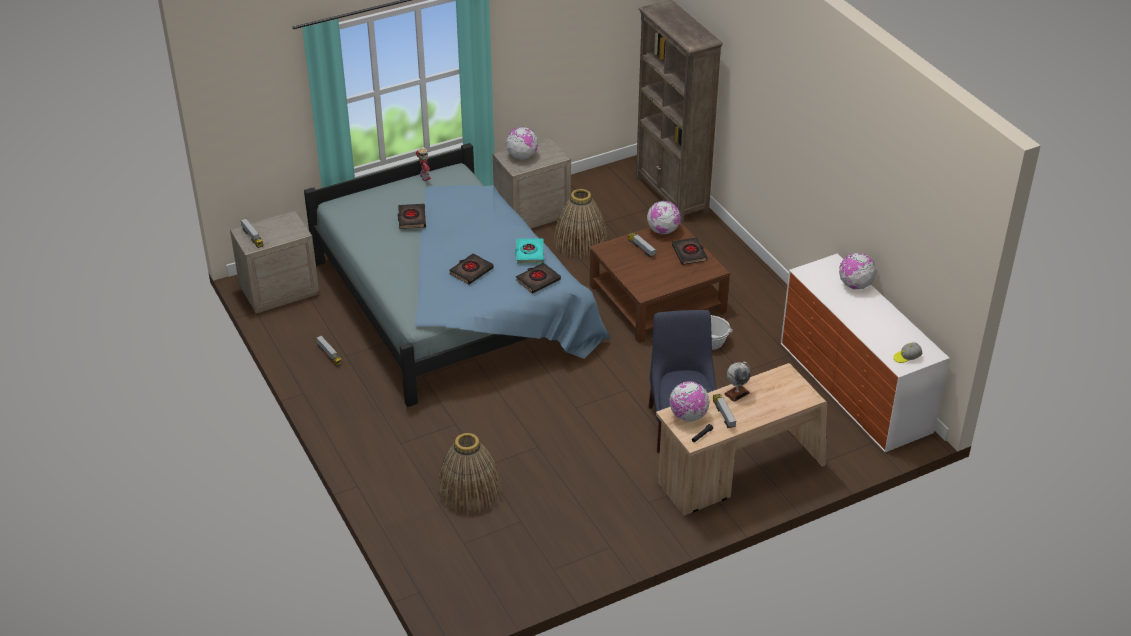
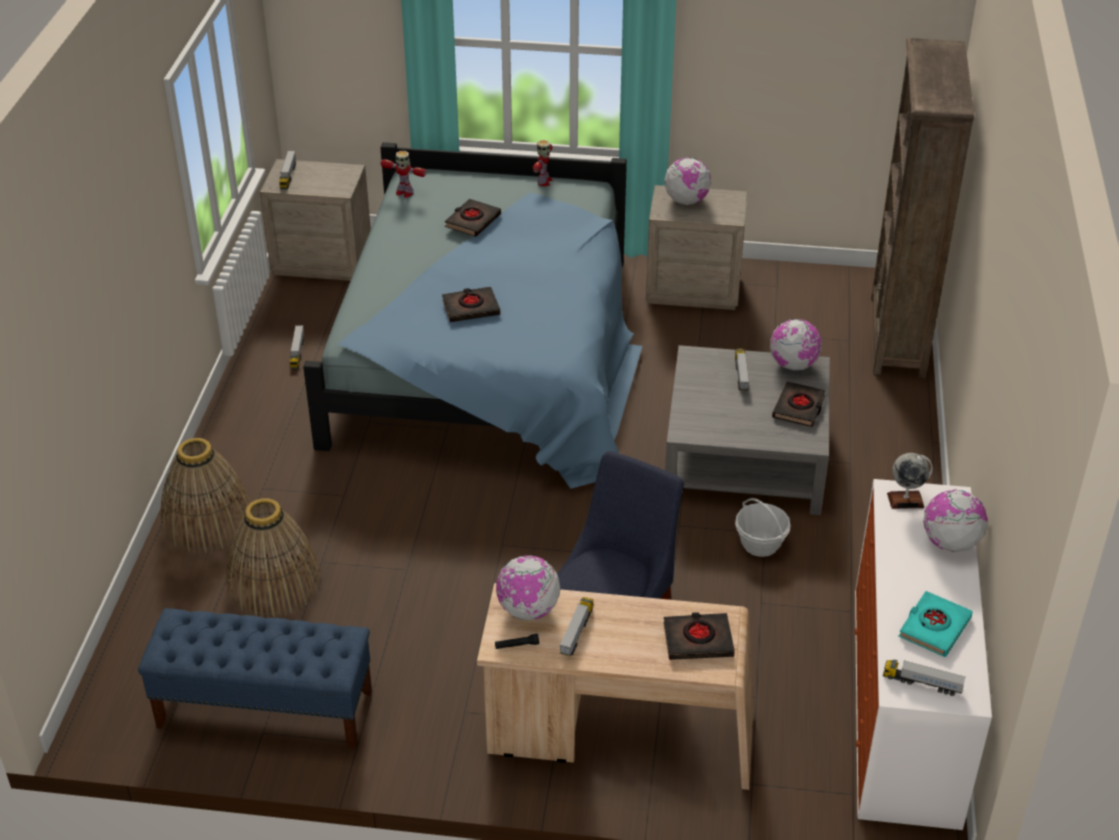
camera: 35 degrees right, 0 degrees up
turquoise book [515,238,544,264] -> turquoise book moved to [898,591,973,657]
black book [516,262,561,294] -> black book moved to [664,612,735,660]
basket [553,189,608,259] -> basket moved to [161,438,253,553]
brown coffee table [590,222,730,343] -> grey coffee table [665,345,830,515]
globe [724,362,751,402] -> globe moved to [887,453,933,509]
cap [893,342,922,363] -> toy truck [883,660,966,696]
none -> blue bench [138,608,372,749]
none -> toy robot [381,151,427,198]

